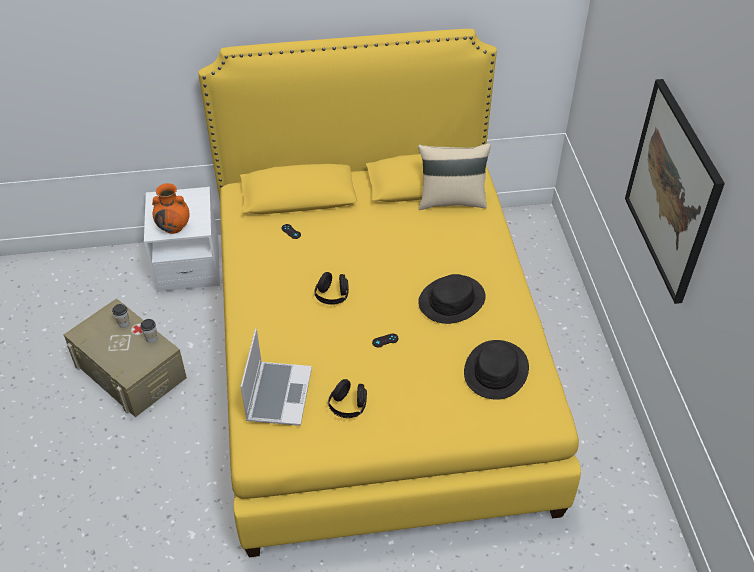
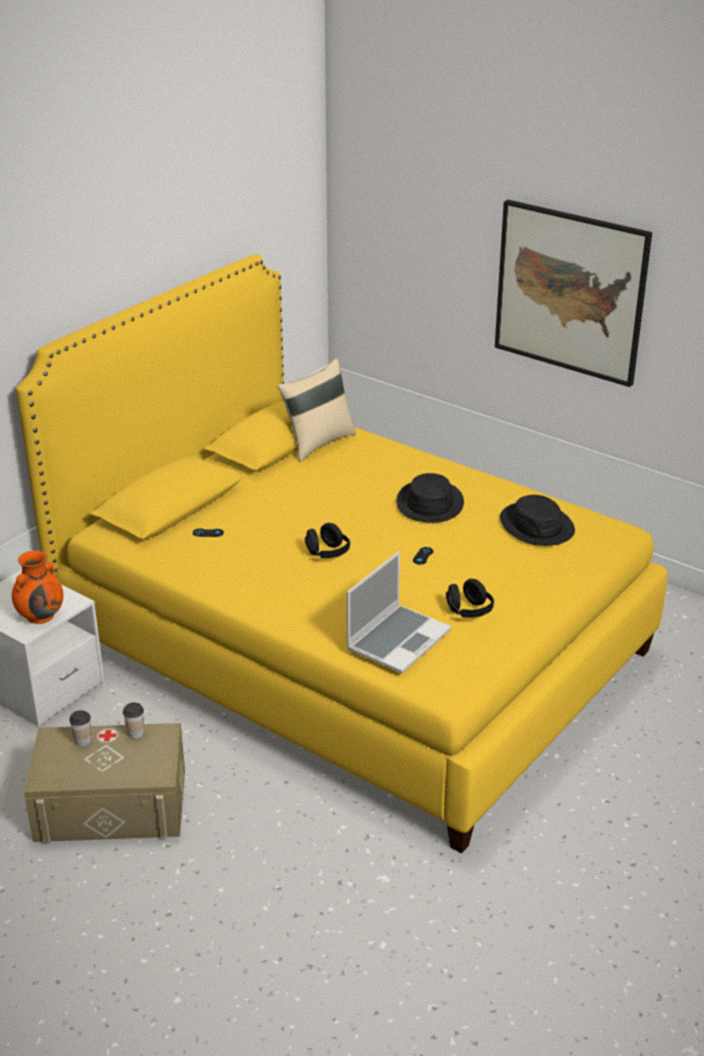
camera: 45 degrees left, 15 degrees down
laptop [240,328,312,426] -> laptop turned 75 degrees clockwise [346,551,452,673]

